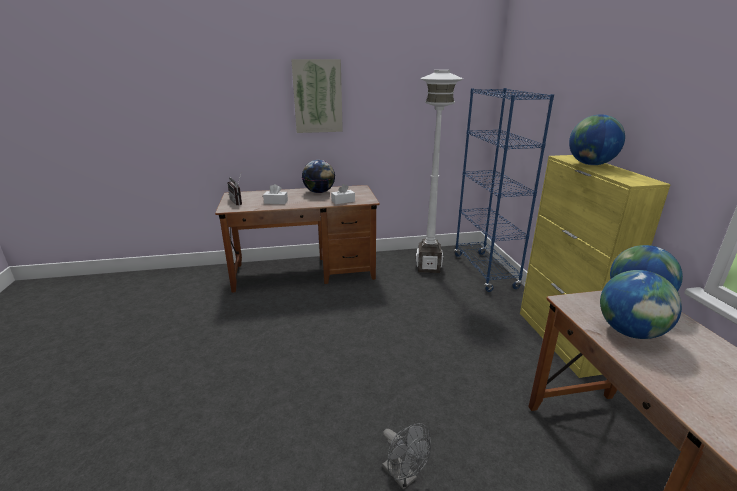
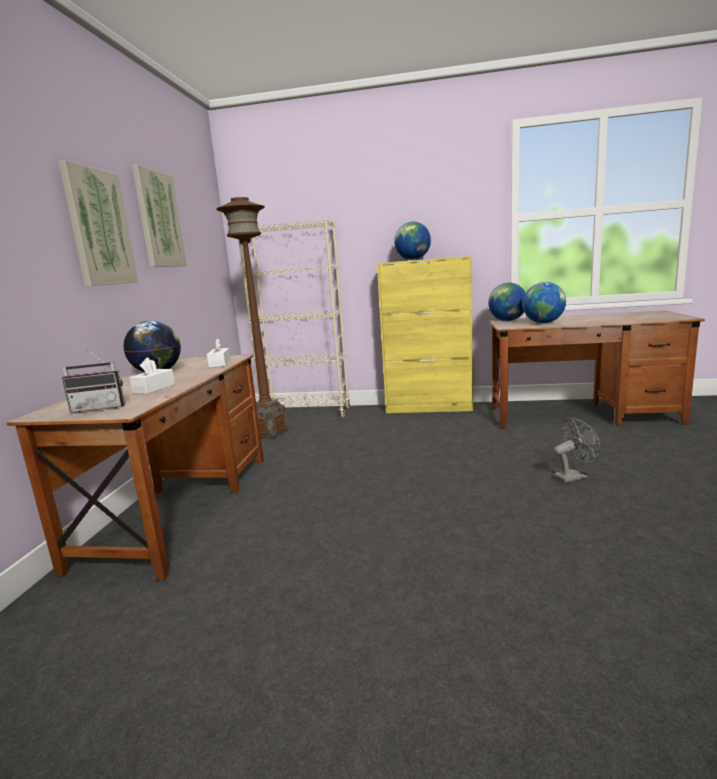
camera: 70 degrees left, 10 degrees down
white floor lamp [416,70,463,273] -> brown floor lamp [216,197,288,440]
blue bookcase [455,88,554,292] -> beige bookcase [238,218,350,418]
none -> picture [132,165,187,267]

